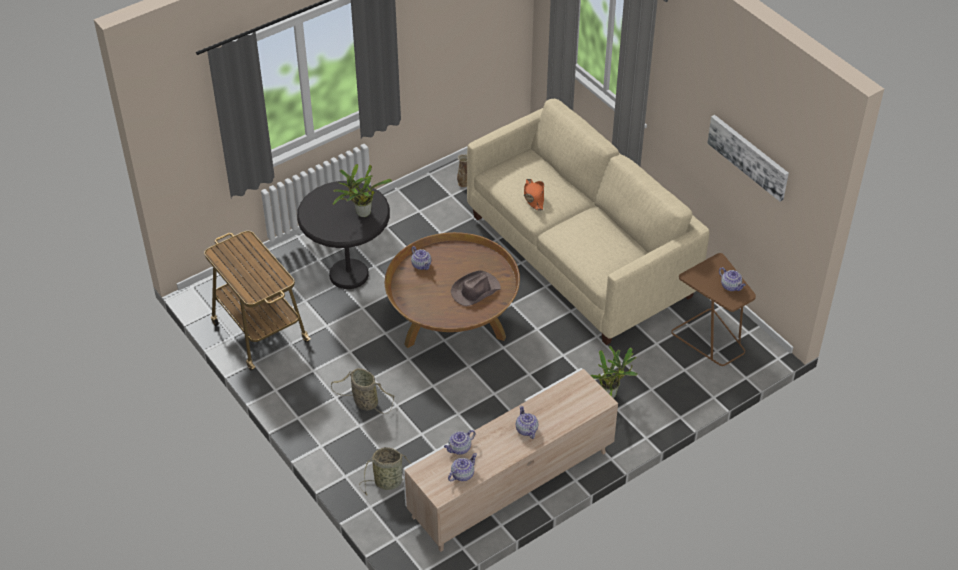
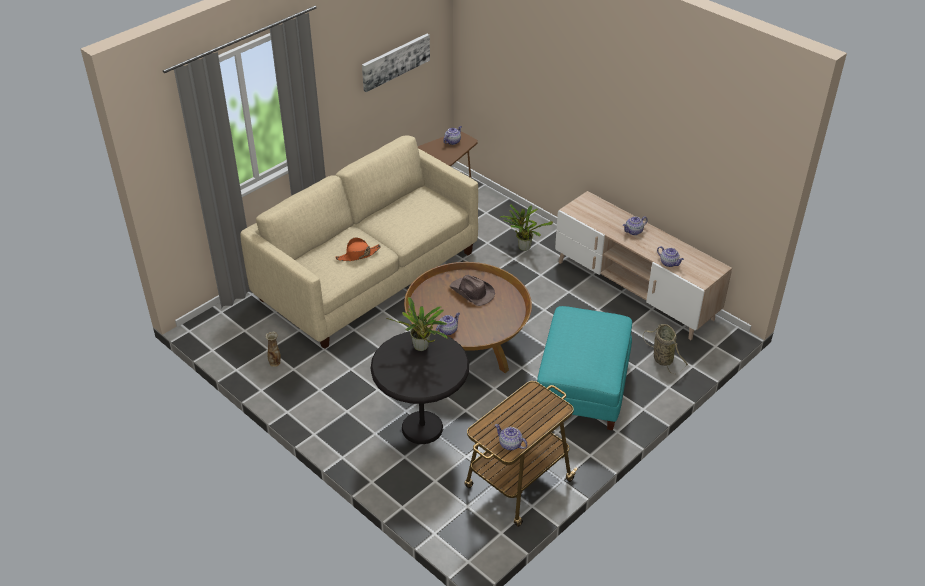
camera: 100 degrees left, 5 degrees down
basket [331,368,394,414] -> turquoise ottoman [537,306,632,430]
teapot [448,453,477,481] -> teapot moved to [495,424,528,450]

